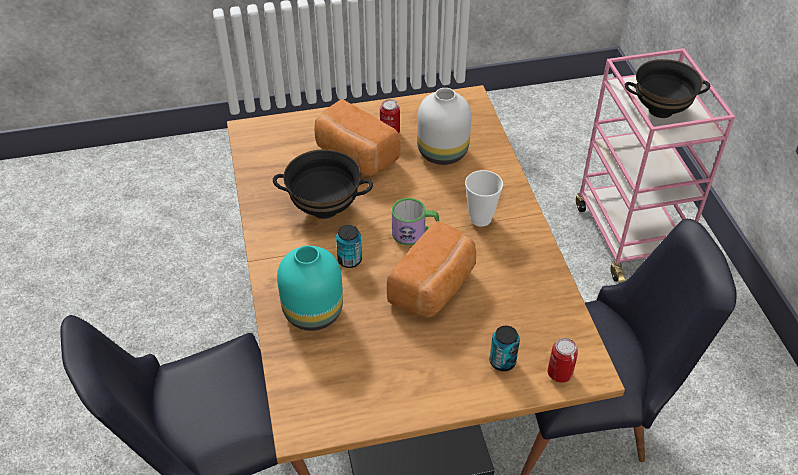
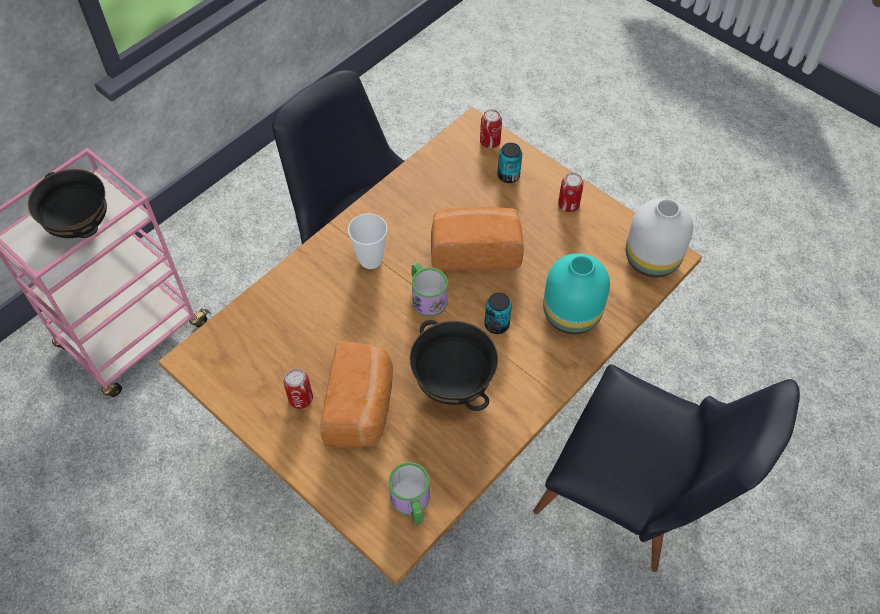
camera: 125 degrees left, 10 degrees up
white vase [417,88,471,165] -> white vase moved to [626,198,693,278]
none -> mug [388,462,430,525]
none -> can [558,173,584,212]

